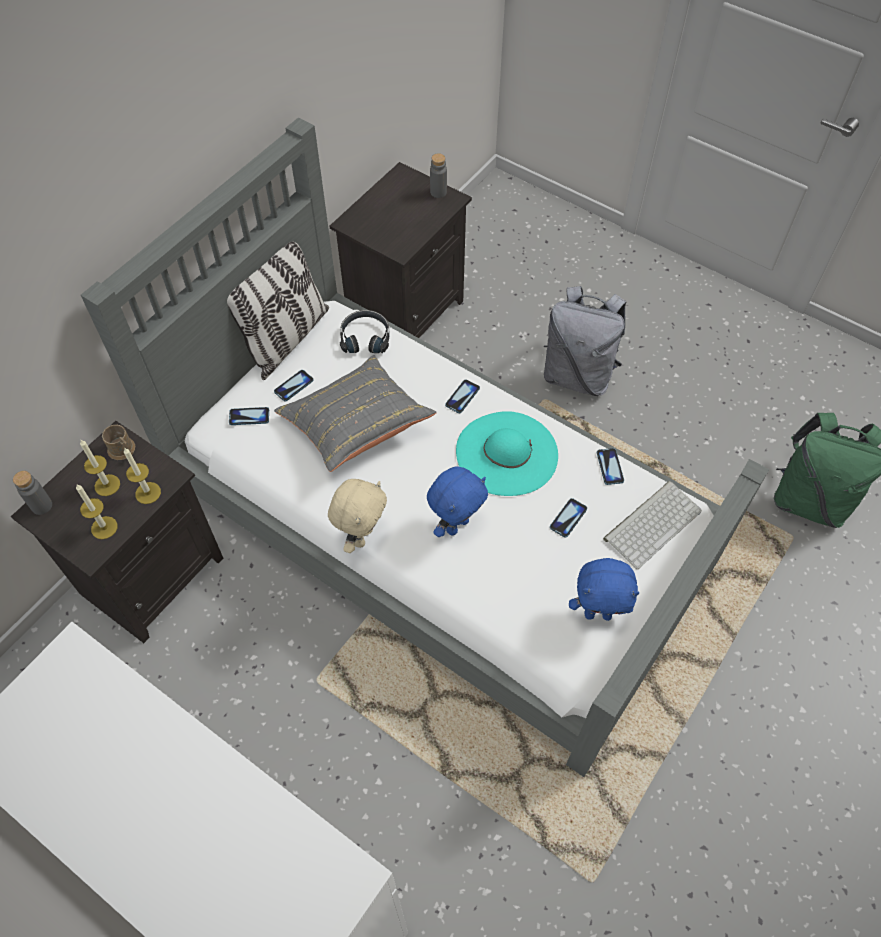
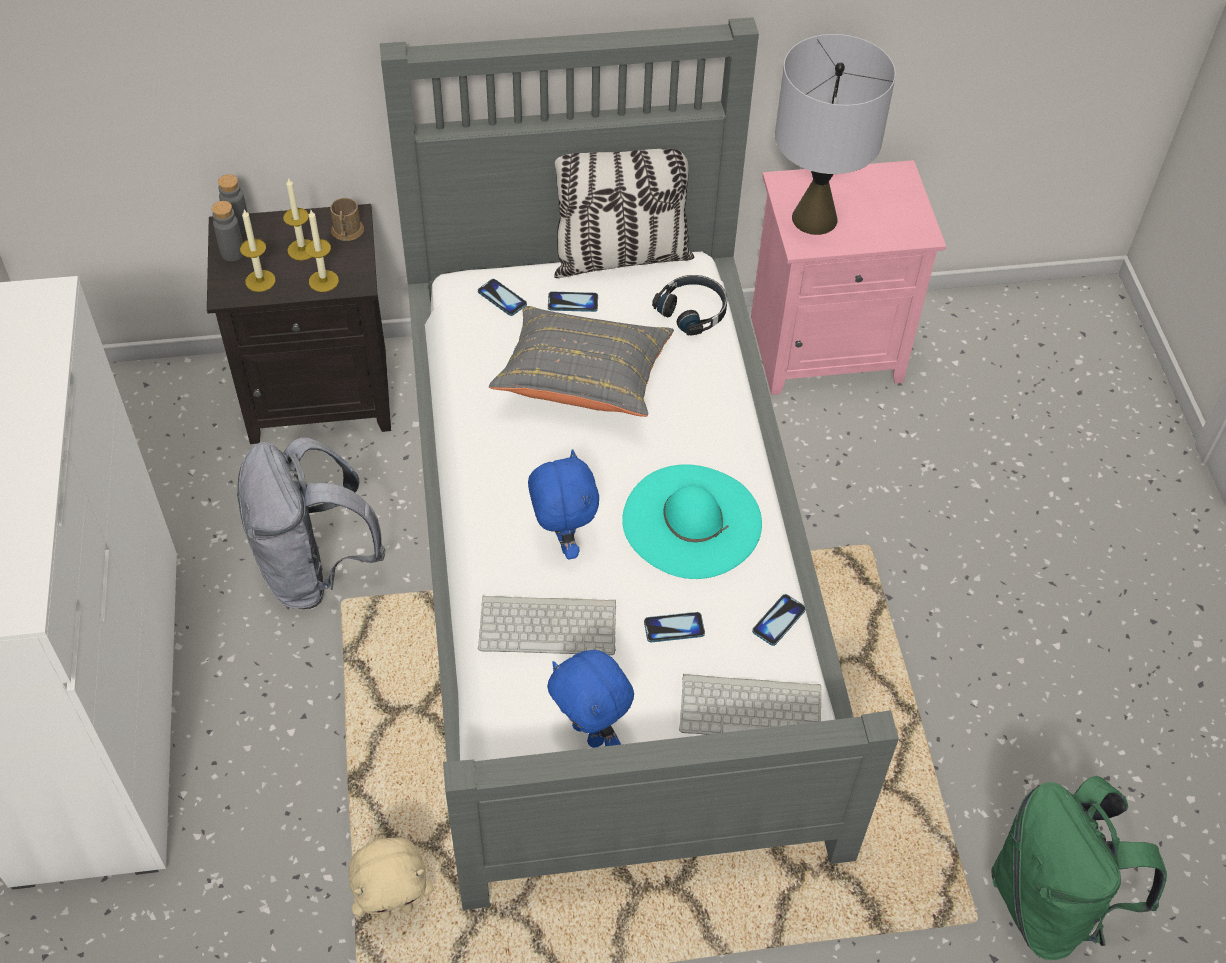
camera: 45 degrees right, 5 degrees down
beige plush toy [328,479,387,553] -> beige plush toy moved to [348,838,434,920]
black nightstand [329,162,472,338] -> pink nightstand [751,160,946,395]
blue plush toy [427,466,488,537] -> blue plush toy turned 105 degrees counterclockwise [528,449,599,559]
grey bottle [430,153,447,198] -> grey bottle moved to [212,201,244,261]
phone [445,379,480,413] -> none
grey backpack [544,286,627,396] -> grey backpack moved to [237,437,386,609]
none -> keyboard [478,595,616,655]
none -> grey table lamp [775,34,896,235]

